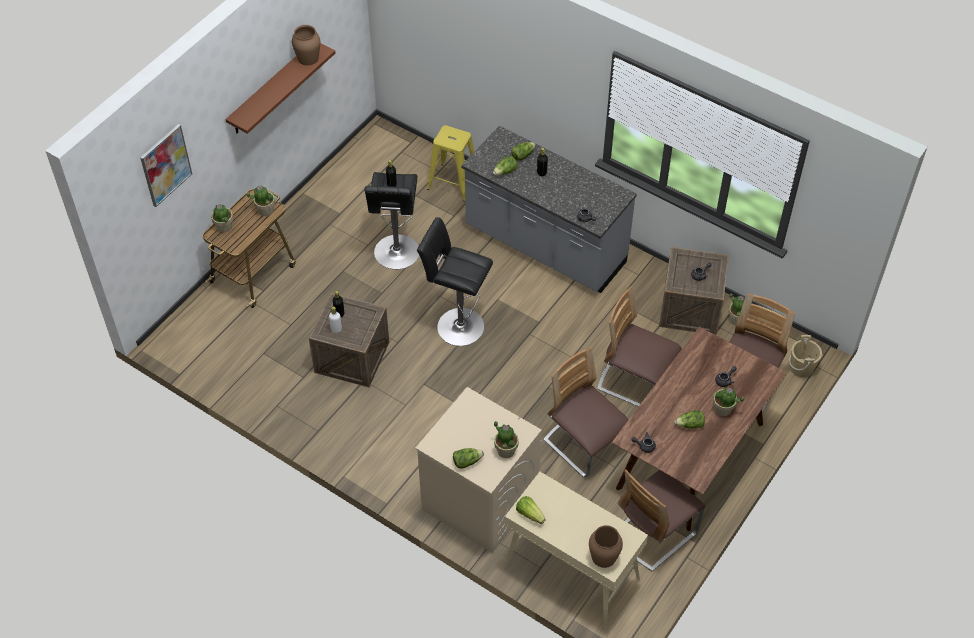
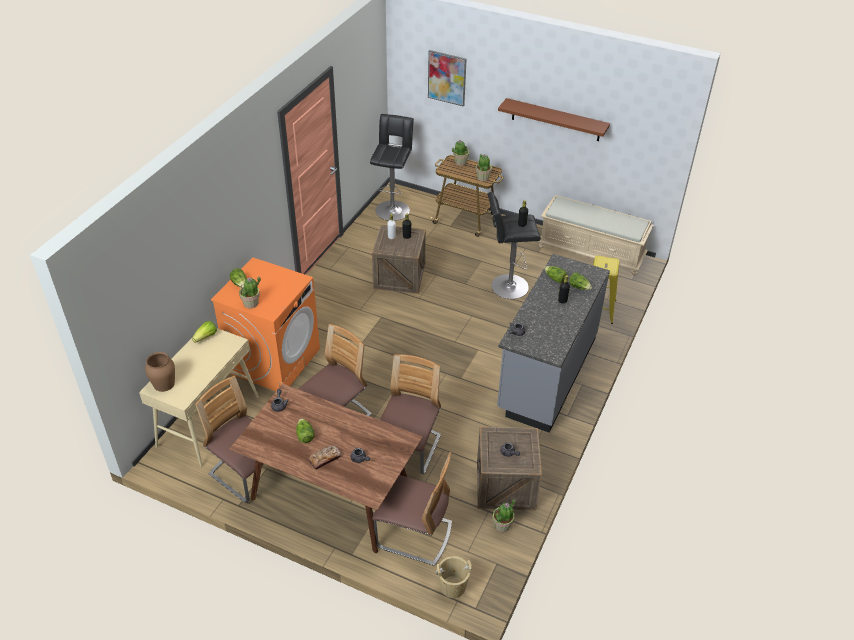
camera: 80 degrees right, 10 degrees down
brown vase [292,25,320,66] -> none
beige washing machine [415,387,542,553] -> orange washing machine [211,257,320,391]
black stool [417,217,493,346] -> black stool moved to [370,114,414,221]
potted plant [713,387,744,416] -> bread [308,445,341,470]
none -> beige bench [538,195,654,275]

